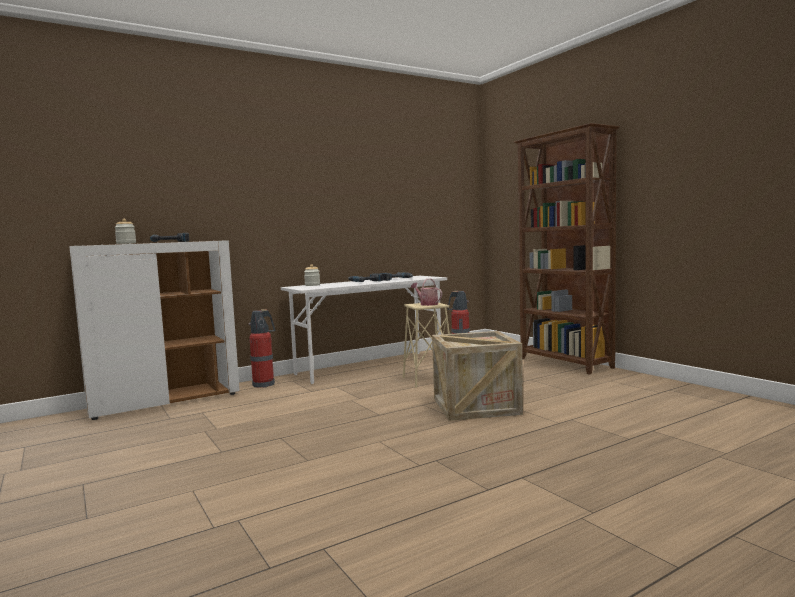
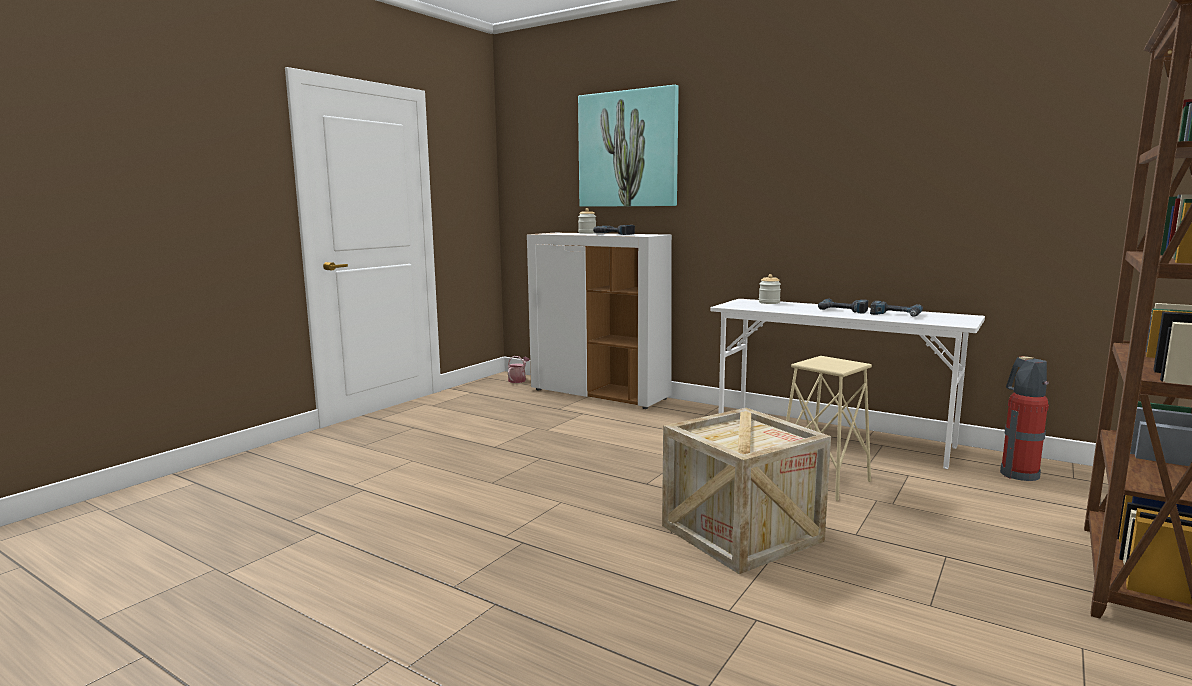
camera: 65 degrees right, 5 degrees up
fire extinguisher [249,309,275,388] -> none
watering can [411,278,442,306] -> watering can moved to [508,356,530,383]
none -> picture [578,85,679,207]

